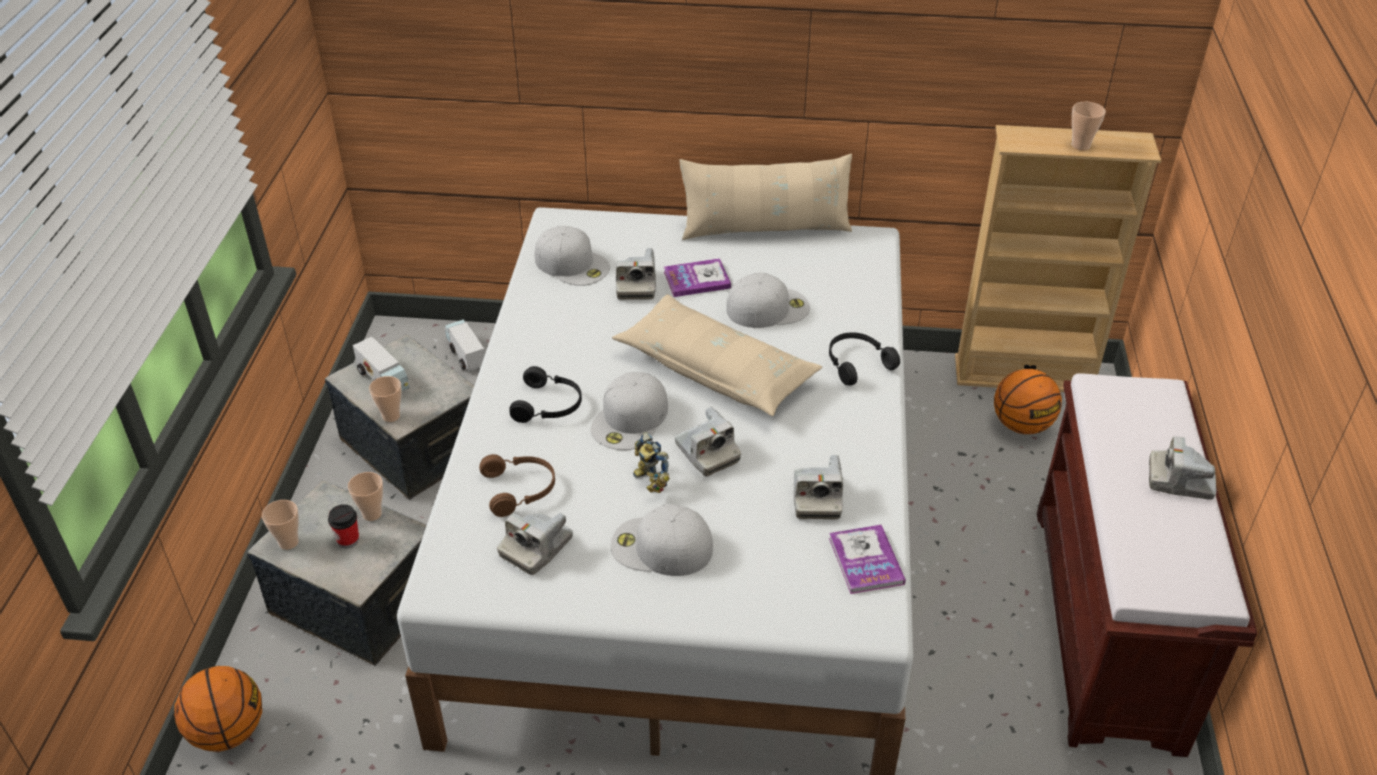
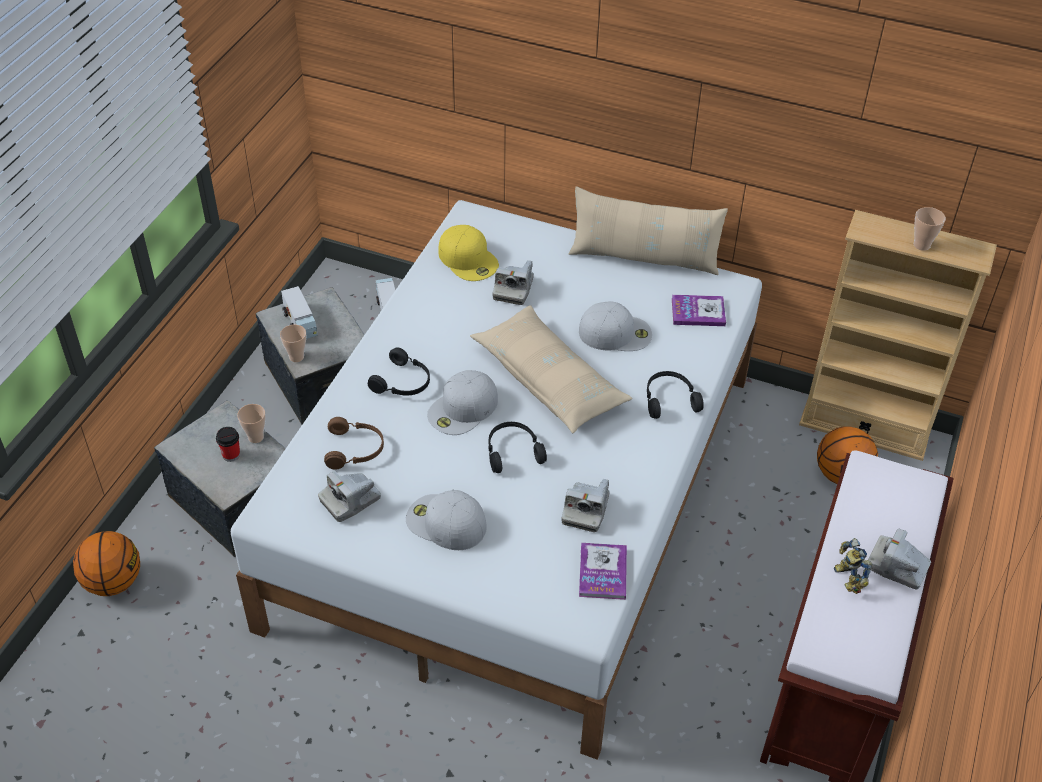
camera: 15 degrees right, 5 degrees up
cup [262,500,299,550] -> none
white cap [534,226,610,286] -> yellow cap [438,225,499,281]
toy robot [633,432,670,493] -> toy robot moved to [834,538,872,594]
book [664,258,731,297] -> book moved to [672,295,726,326]
camera [675,407,741,476] -> black headphones [489,422,547,473]

